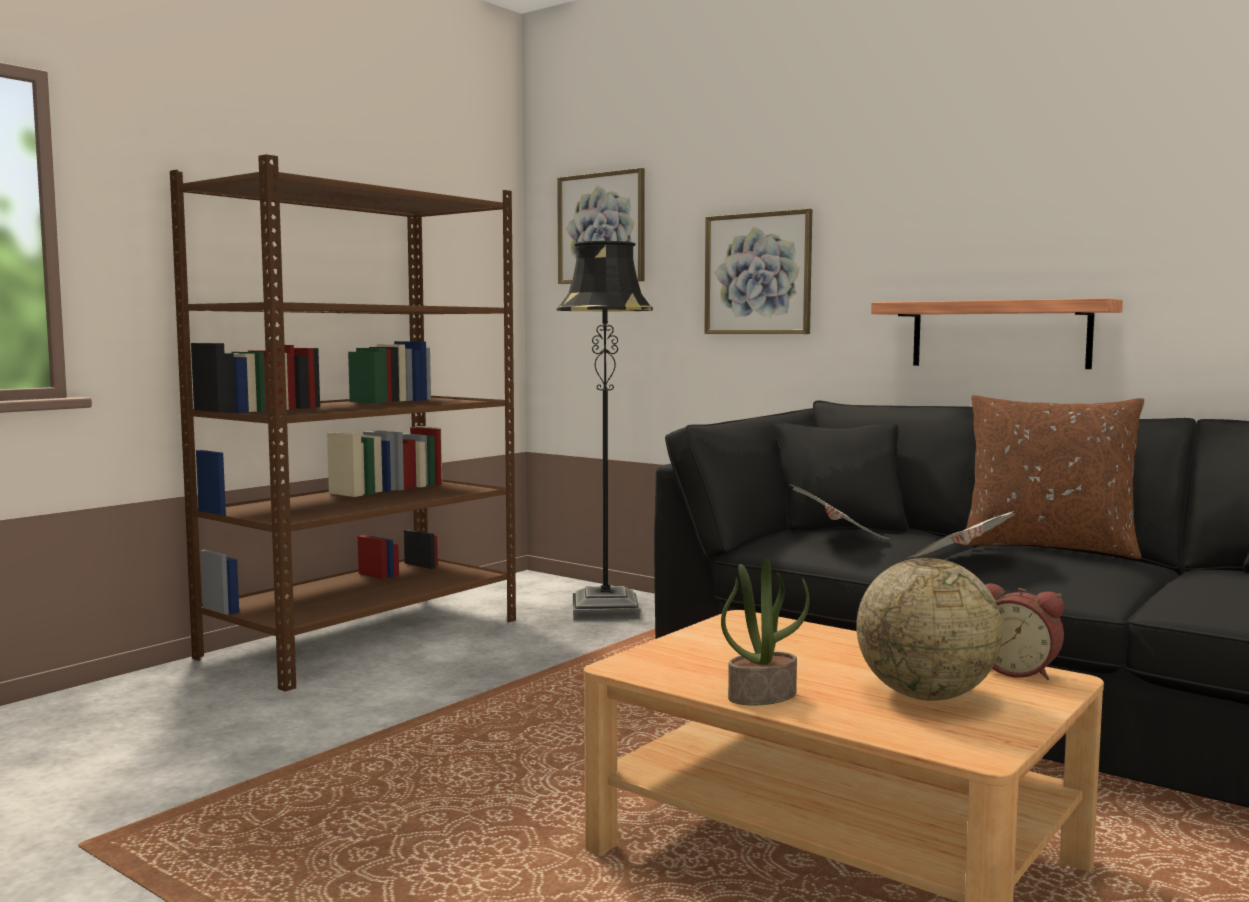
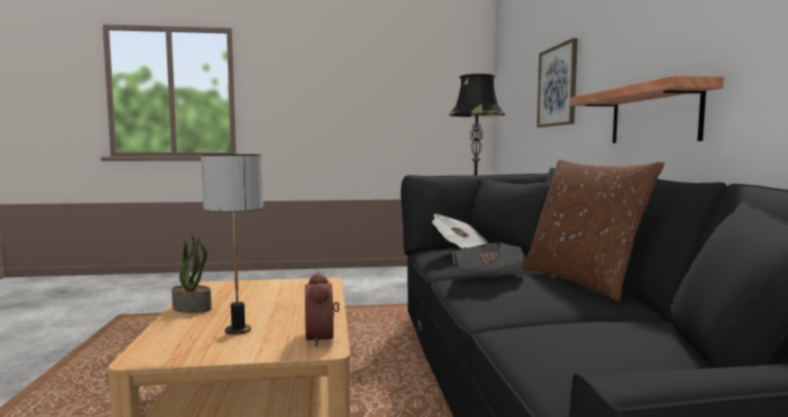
camera: 45 degrees right, 0 degrees up
brown bookcase [170,154,516,692] -> none
picture [557,168,645,284] -> none
globe [856,558,1002,701] -> table lamp [201,154,264,335]

